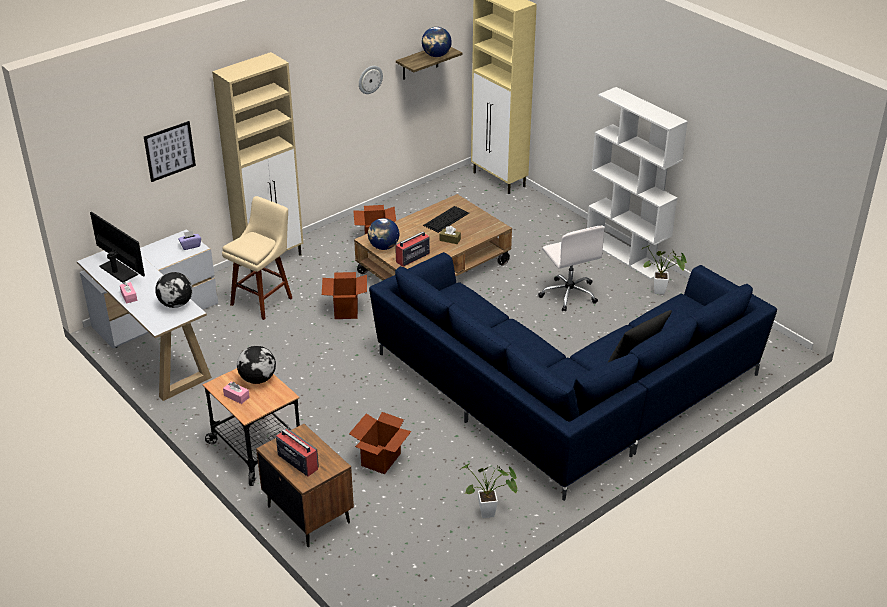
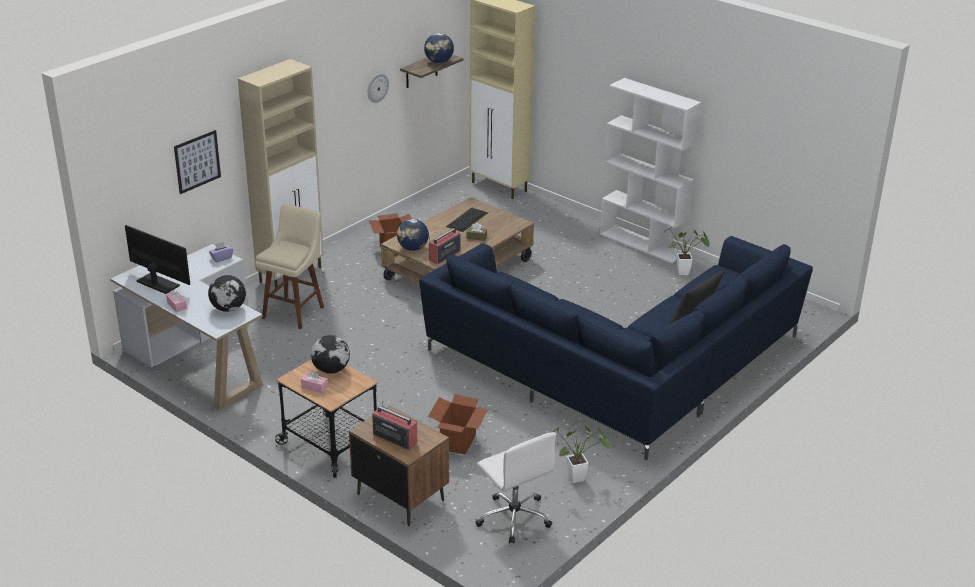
camera: 10 degrees left, 5 degrees down
cardboard box [322,272,367,319] -> none
white office chair [538,226,605,312] -> white office chair moved to [475,432,556,543]

